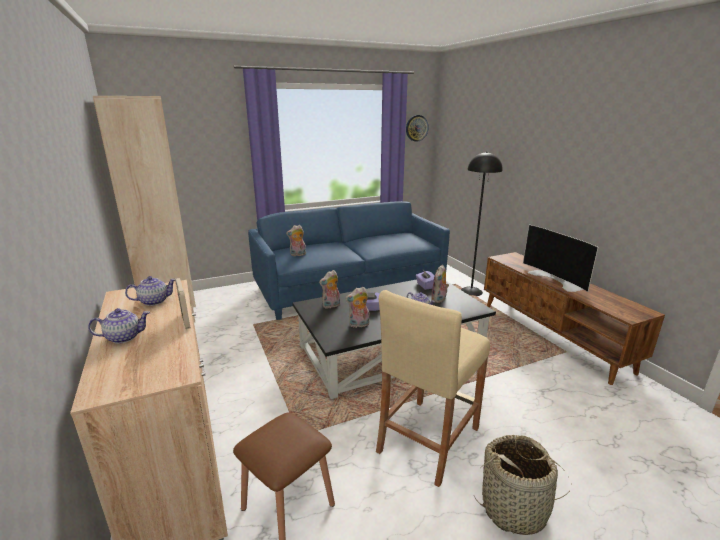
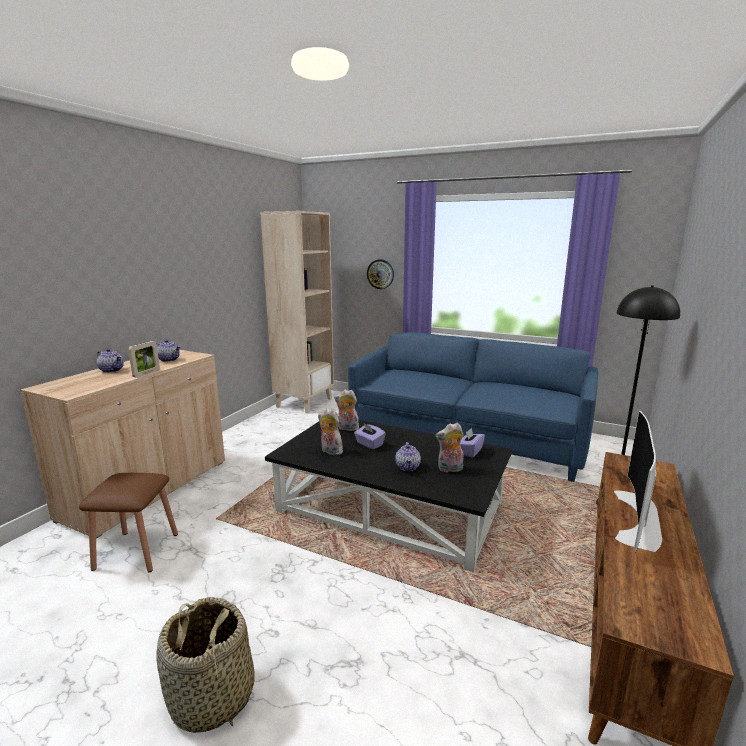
camera: 50 degrees right, 5 degrees down
plush toy [286,225,306,256] -> none
beige stool [376,290,490,487] -> none
wall clock [406,115,429,142] -> wall clock moved to [367,259,394,289]

